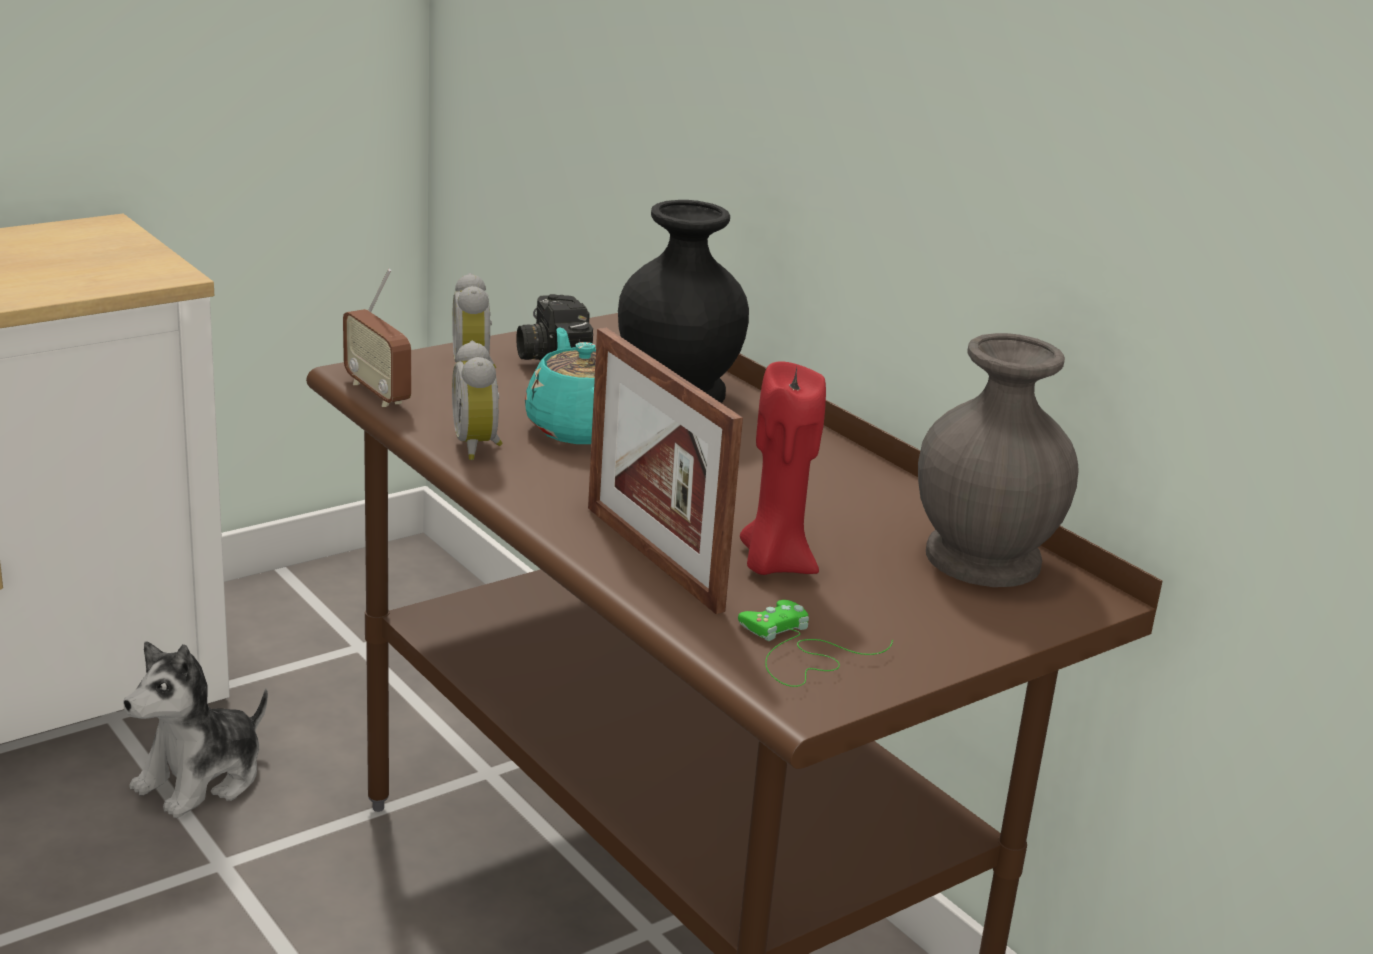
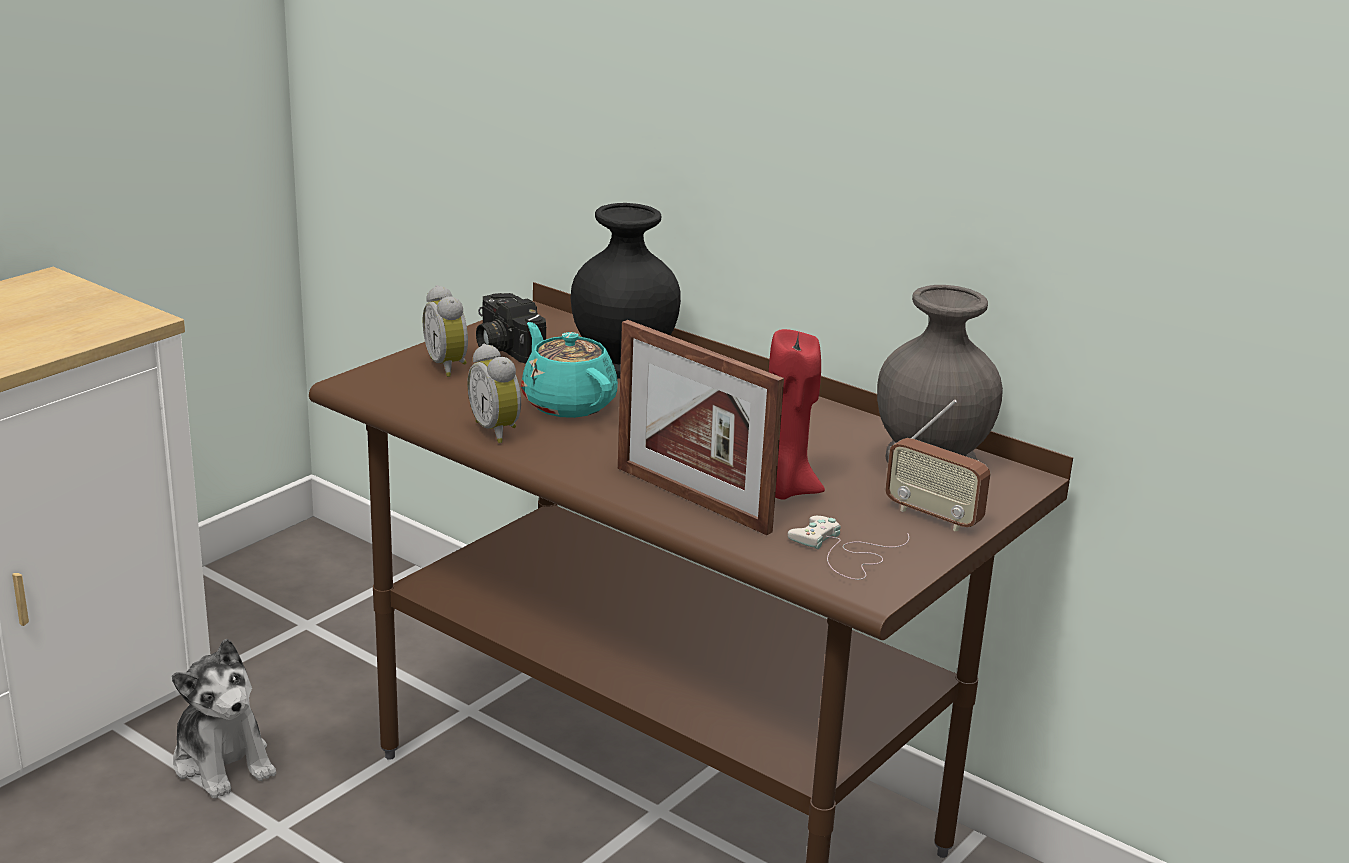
camera: 15 degrees left, 0 degrees up
plush toy [124,641,268,818] -> plush toy turned 60 degrees counterclockwise [172,639,276,799]
radio [343,269,411,407] -> radio moved to [885,400,990,531]
green game controller [738,600,893,687] -> white game controller [788,516,909,580]

